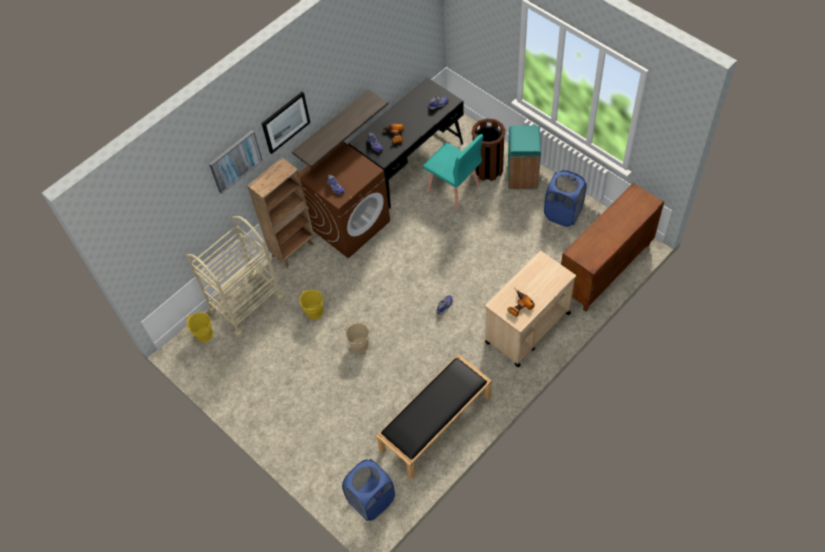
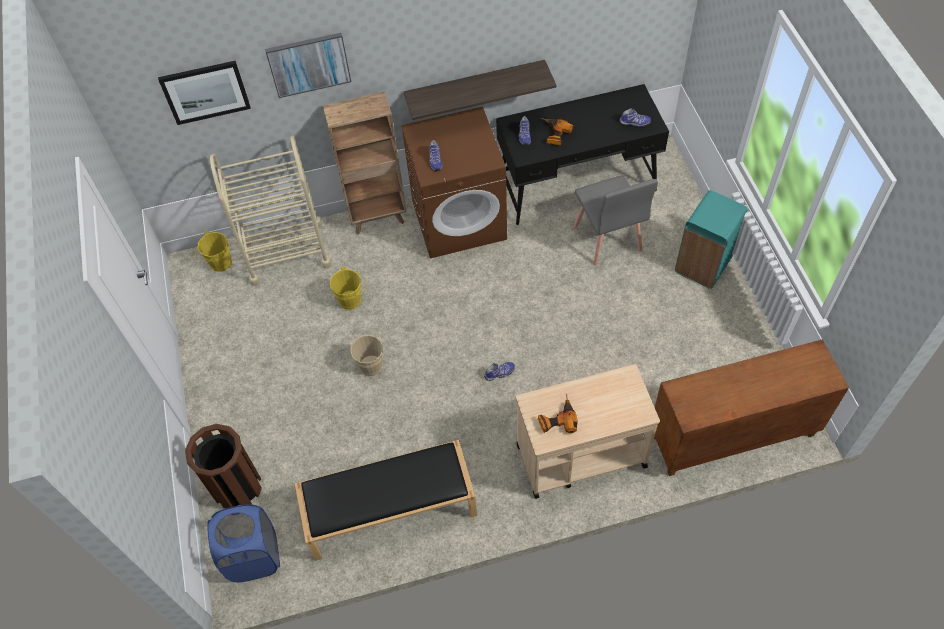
camera: 30 degrees right, 0 degrees up
picture [261,92,310,154] -> picture moved to [158,61,251,125]
turquoise chair [423,134,484,210] -> grey chair [574,176,658,266]
brown trash can [471,118,506,181] -> brown trash can moved to [185,424,262,508]
blue laundry basket [544,170,587,227] -> none

